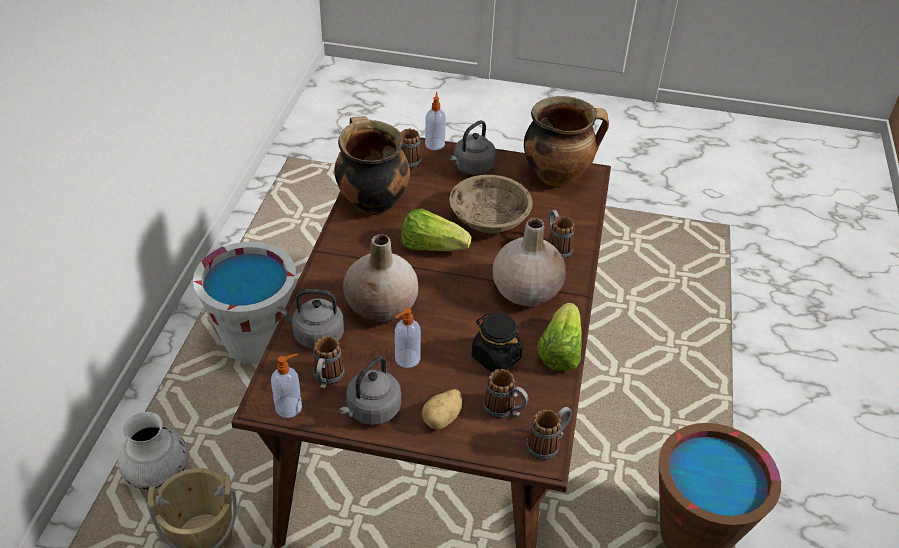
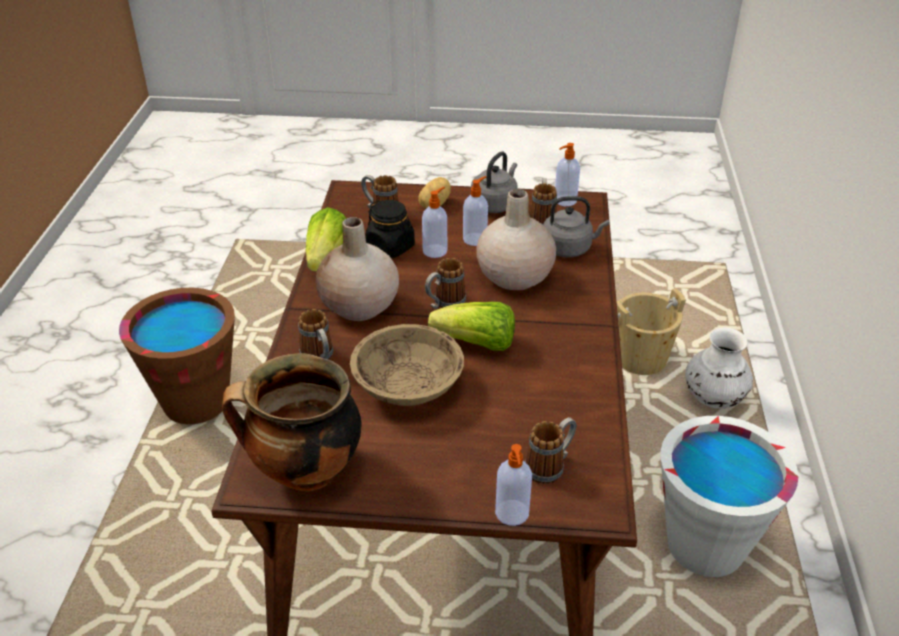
camera: 175 degrees right, 5 degrees down
cooking pot [334,116,410,215] -> none
grey kettle [449,120,496,175] -> none
mug [526,407,572,460] -> mug moved to [425,258,466,309]
none -> soap dispenser [422,187,447,258]

